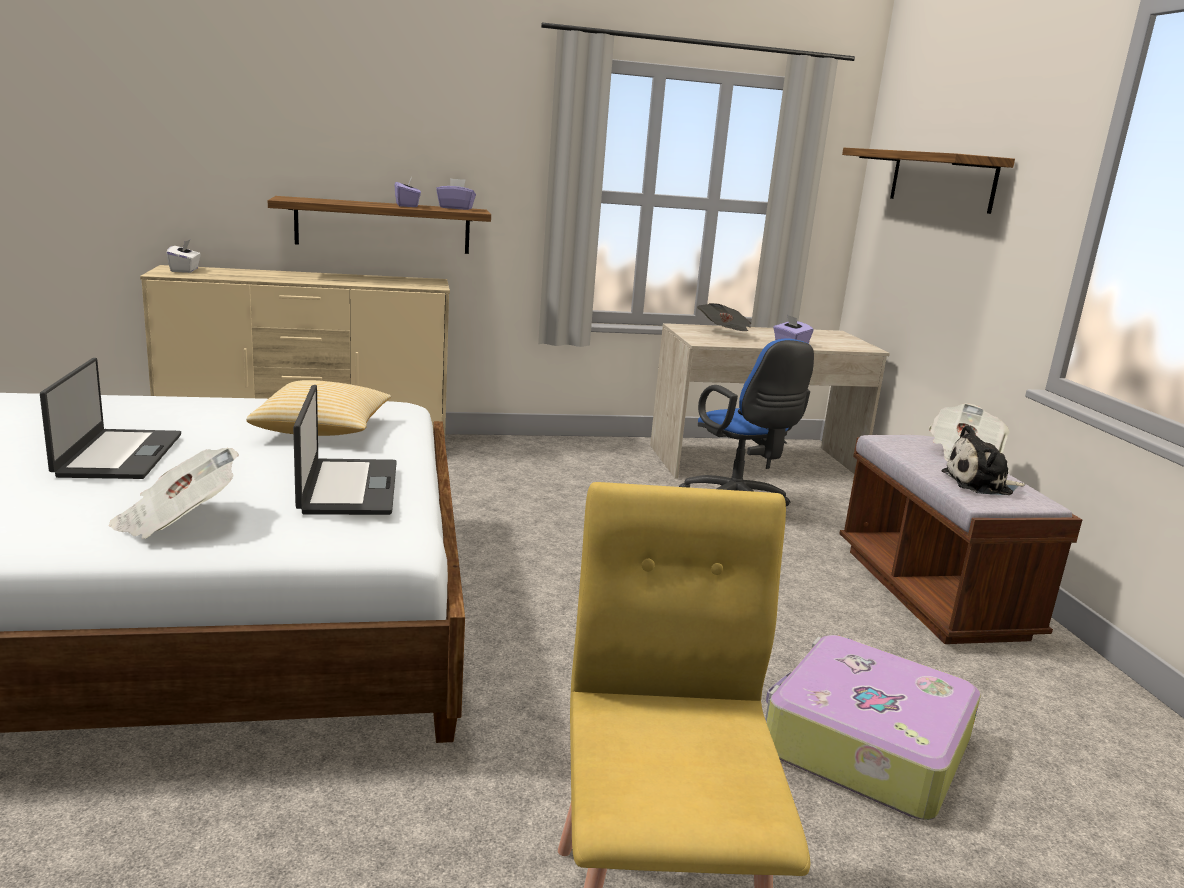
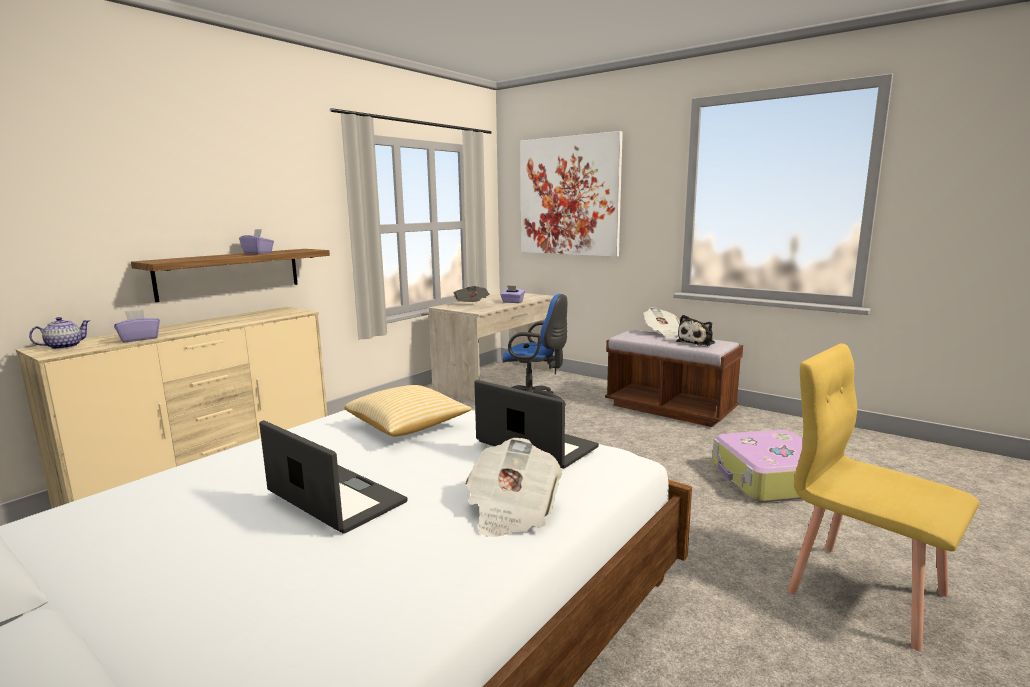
camera: 40 degrees left, 5 degrees down
white tissue box [166,240,201,273] -> teapot [29,317,91,349]
purple tissue box [436,178,476,210] -> purple tissue box moved to [114,309,160,342]
shelf [842,148,1015,214] -> picture [520,131,623,257]

